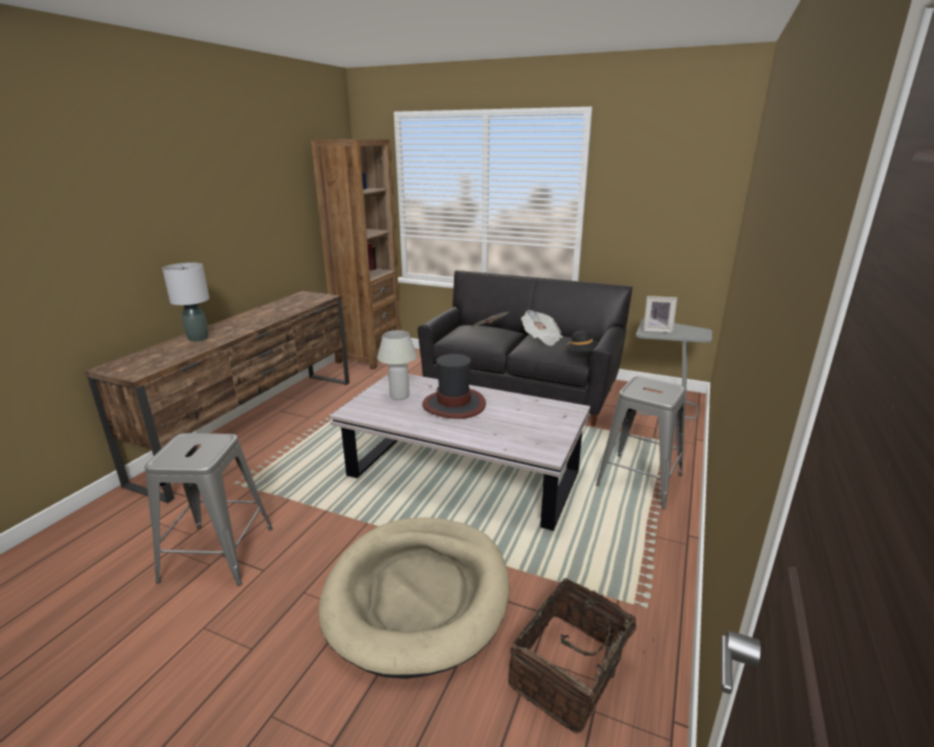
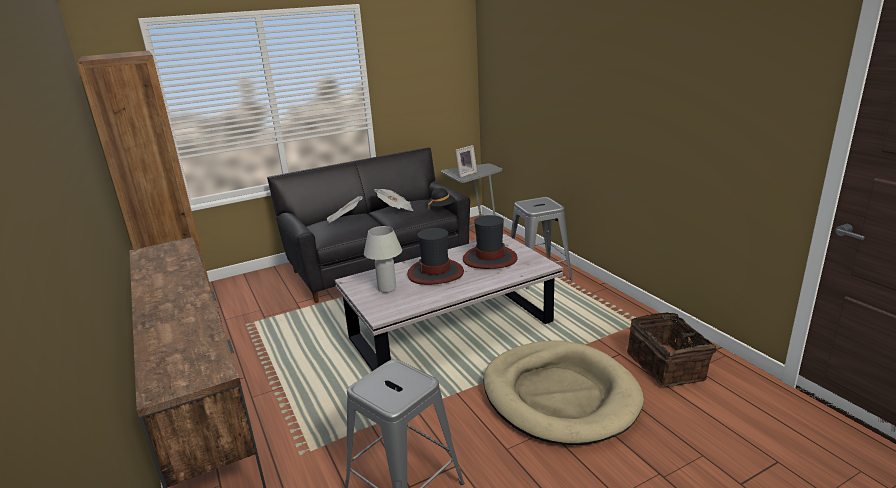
camera: 50 degrees left, 0 degrees up
grey table lamp [162,263,209,342] -> none
none -> hat [463,215,518,269]

